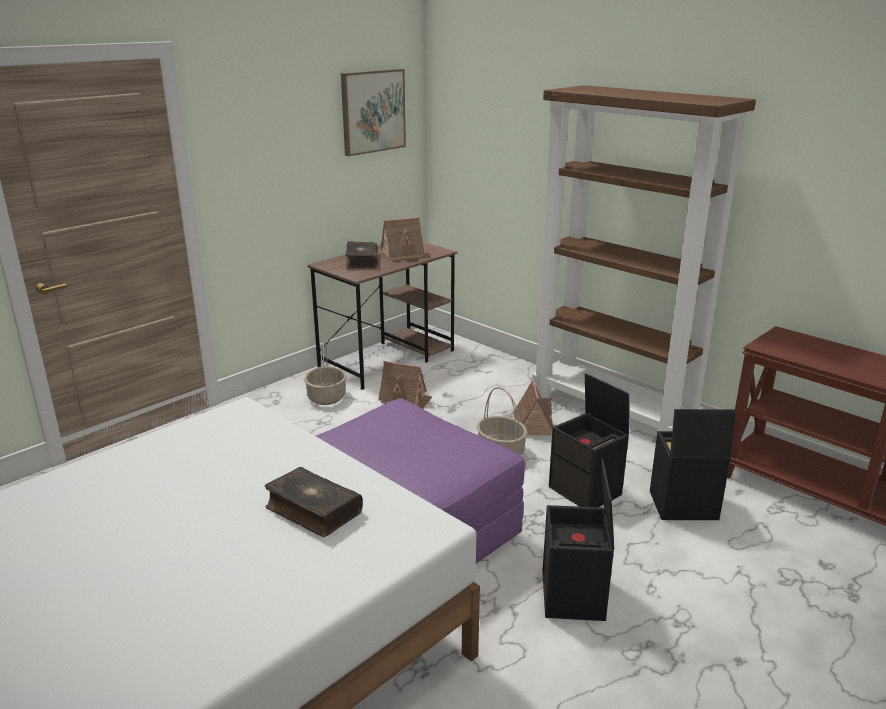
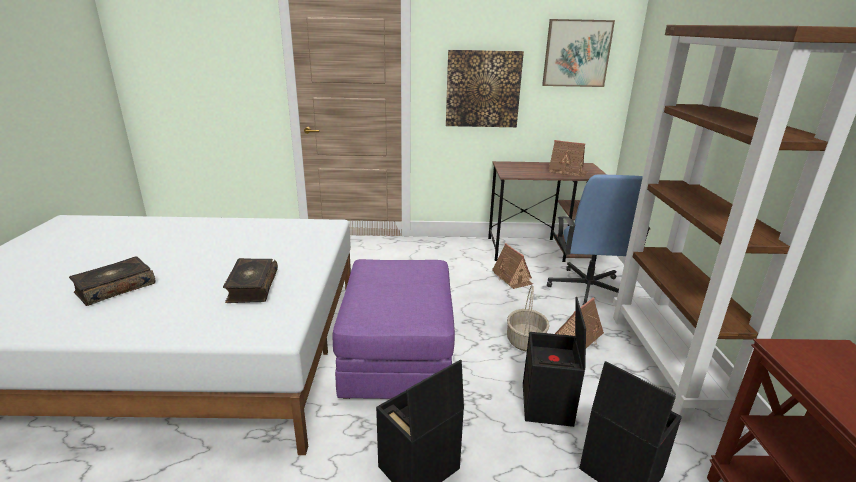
camera: 45 degrees right, 0 degrees up
basket [304,339,346,405] -> none
book [346,241,378,268] -> book moved to [69,256,155,306]
none -> picture [446,50,524,127]
none -> blue office chair [547,174,651,306]

